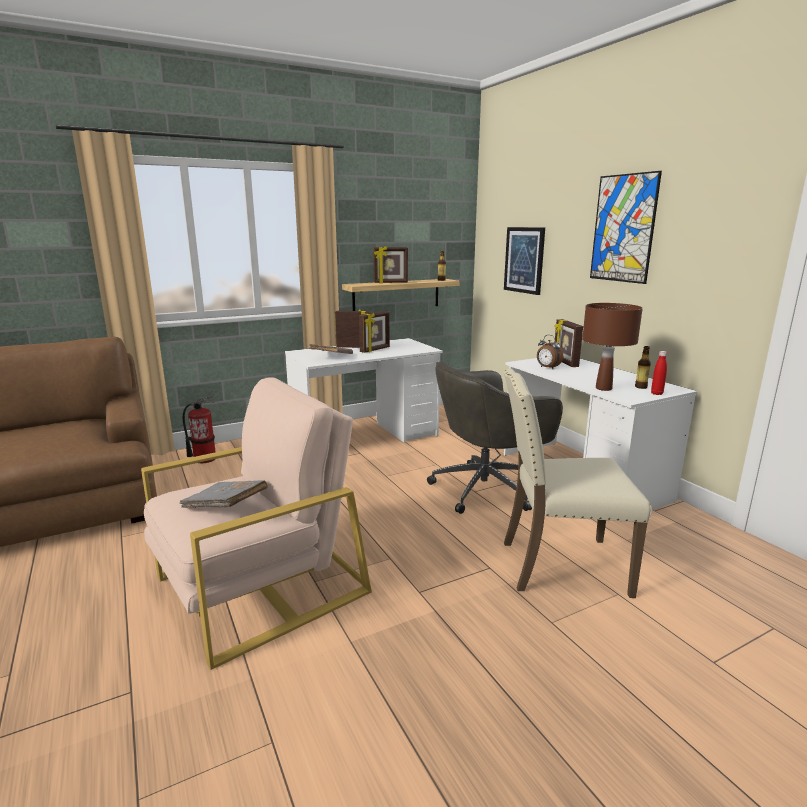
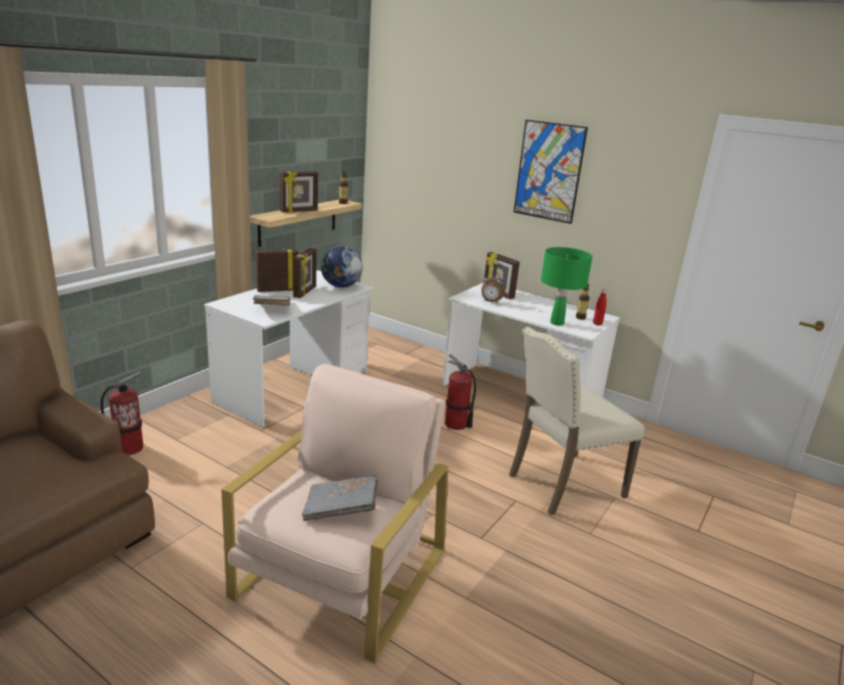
camera: 30 degrees left, 5 degrees up
grey office chair [427,361,563,514] -> fire extinguisher [445,354,476,430]
picture [504,227,545,295] -> none
brown table lamp [582,303,643,391] -> green table lamp [541,247,593,326]
none -> globe [321,246,363,288]

